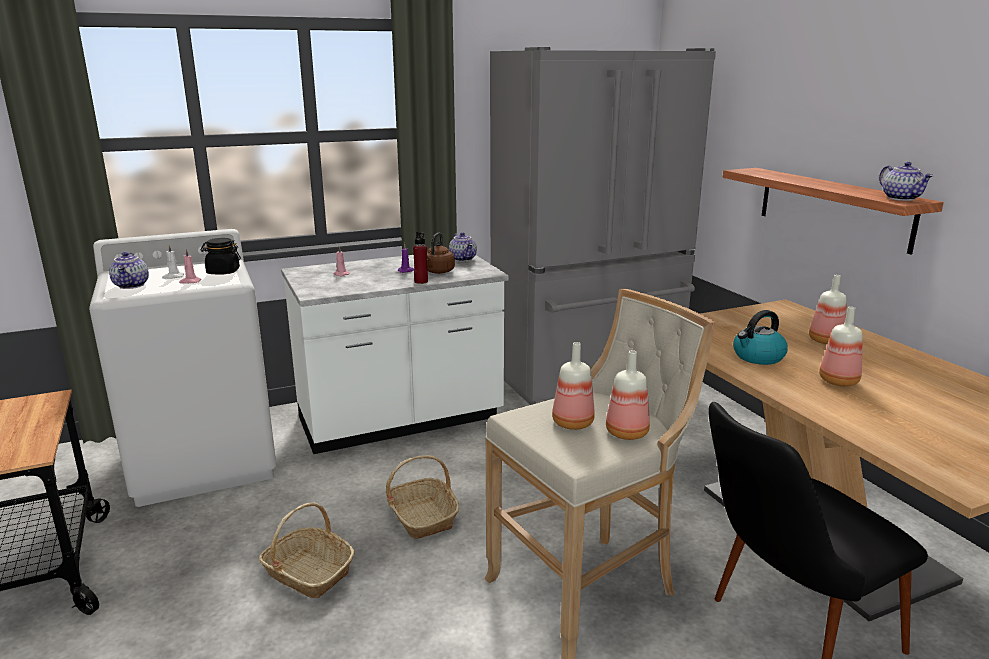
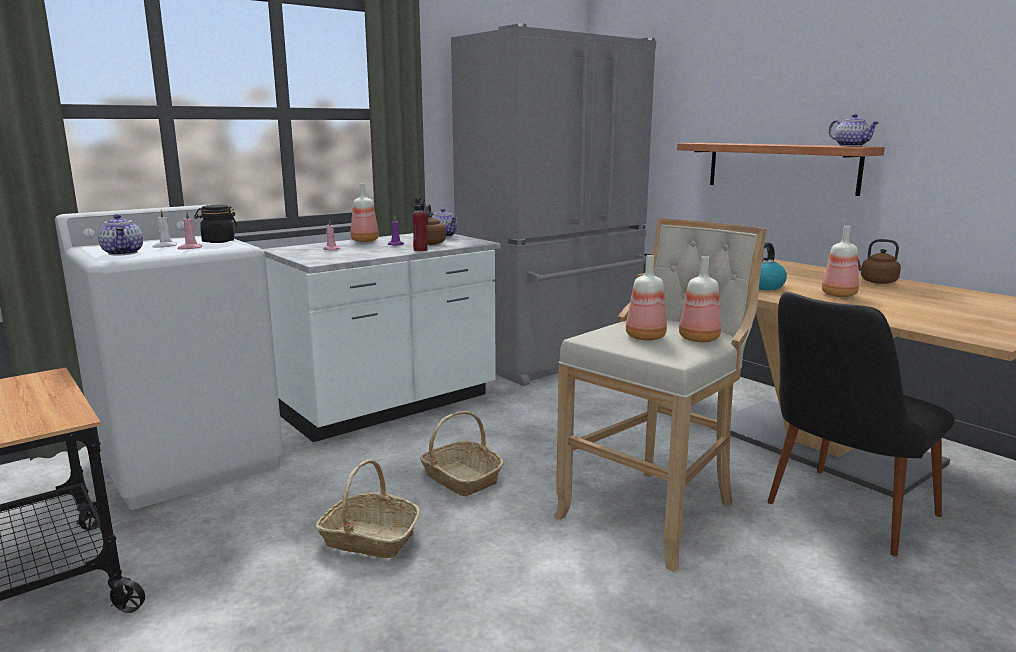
camera: 15 degrees left, 5 degrees down
bottle [809,275,847,344] -> bottle moved to [350,183,379,242]
none -> brown kettle [858,239,901,284]

